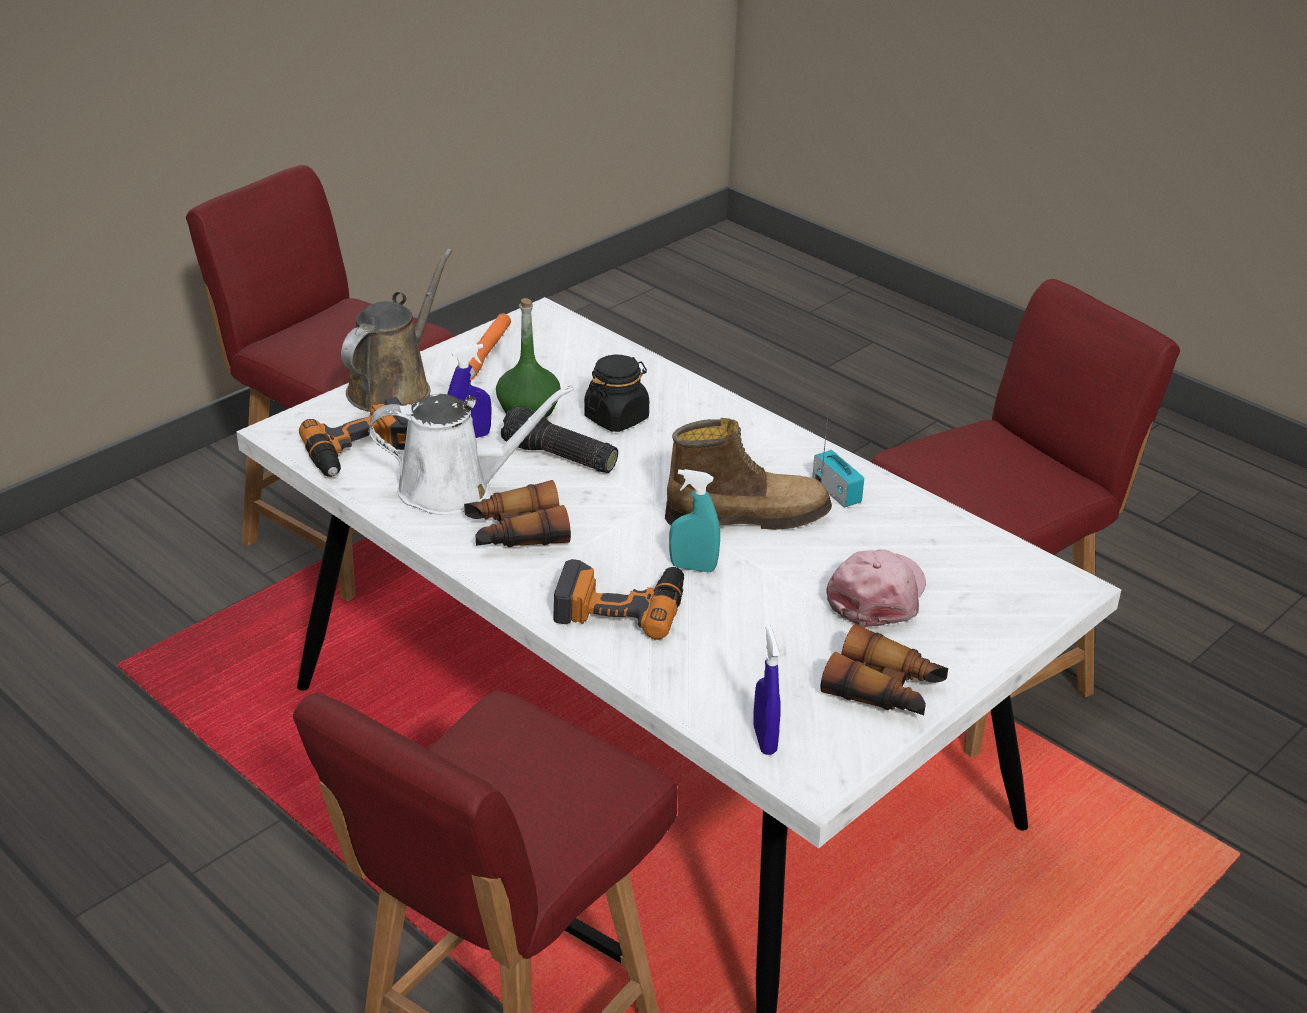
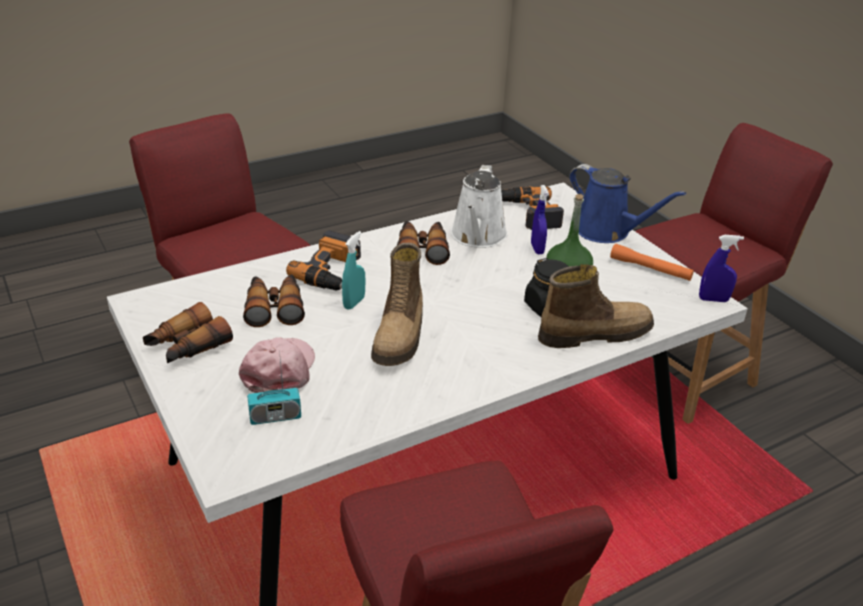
camera: 105 degrees right, 0 degrees up
brown watering can [341,249,452,412] -> blue watering can [569,164,686,243]
flashlight [501,405,618,473] -> none
blue spray bottle [753,625,781,755] -> blue spray bottle moved to [699,235,744,302]
radio [812,416,864,508] -> radio moved to [247,360,301,425]
pink cap [826,549,926,628] -> pink cap turned 120 degrees counterclockwise [239,337,315,393]
none -> binoculars [243,274,305,327]
none -> boot [538,264,654,348]

